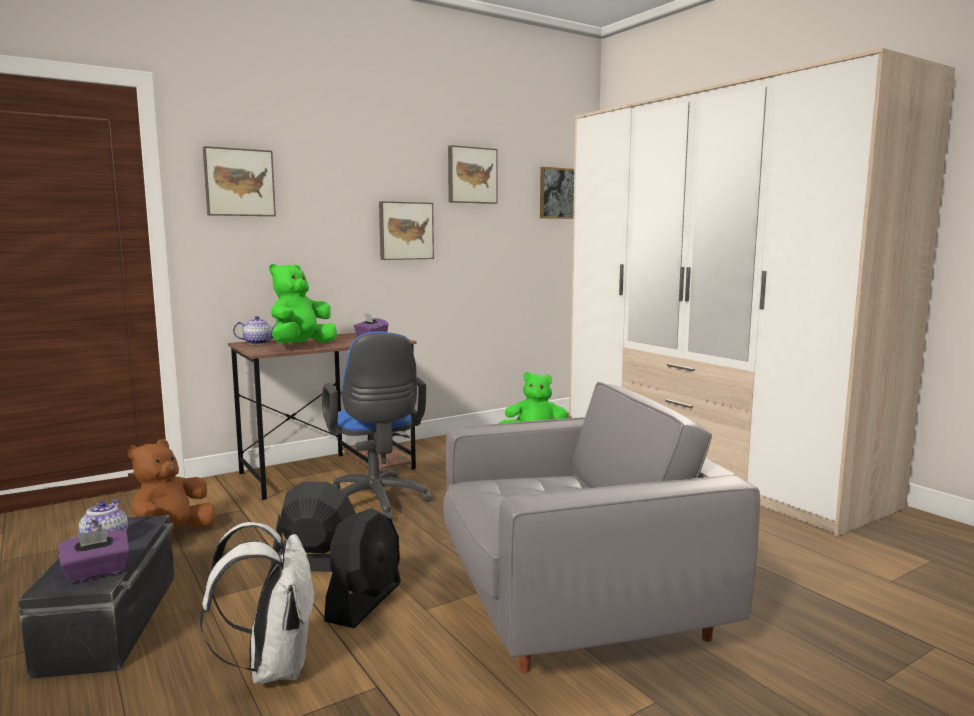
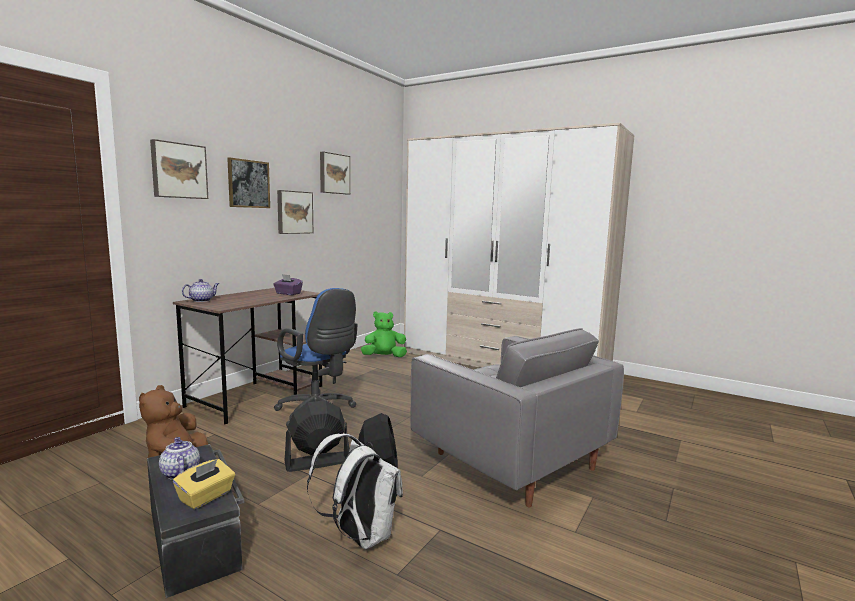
camera: 25 degrees left, 0 degrees up
purple tissue box [59,529,130,583] -> yellow tissue box [173,459,235,509]
green plush toy [269,264,337,344] -> none
grey armchair [443,382,760,673] -> grey armchair turned 90 degrees clockwise [410,328,624,508]
picture [540,167,574,219] -> picture moved to [227,157,270,208]

